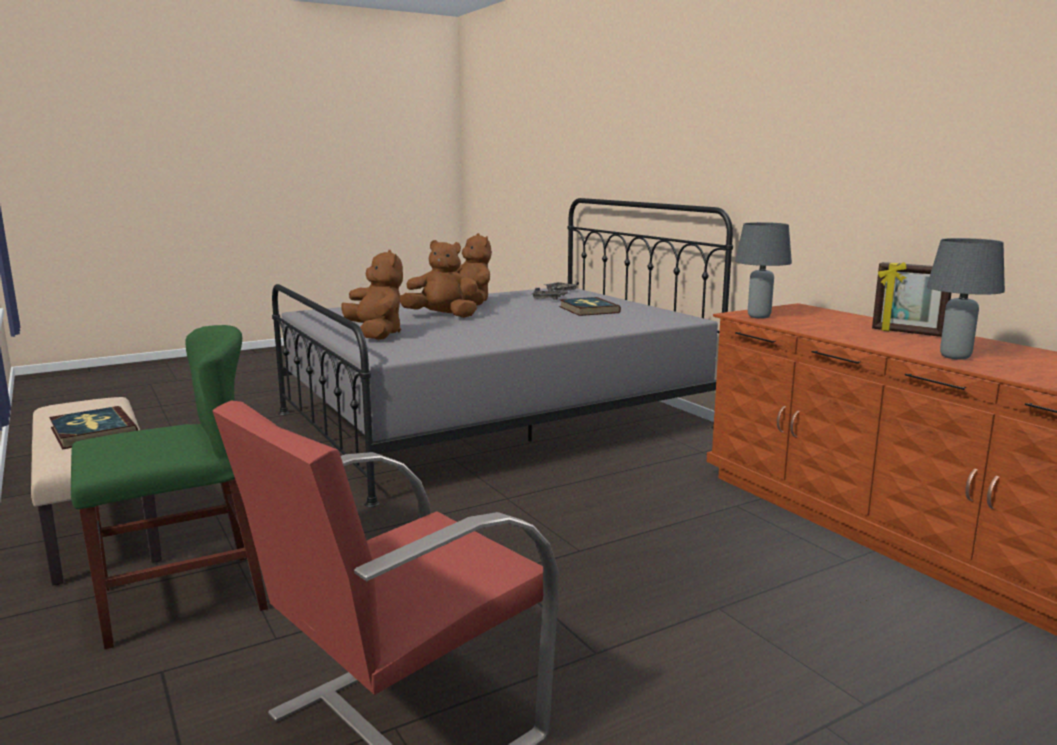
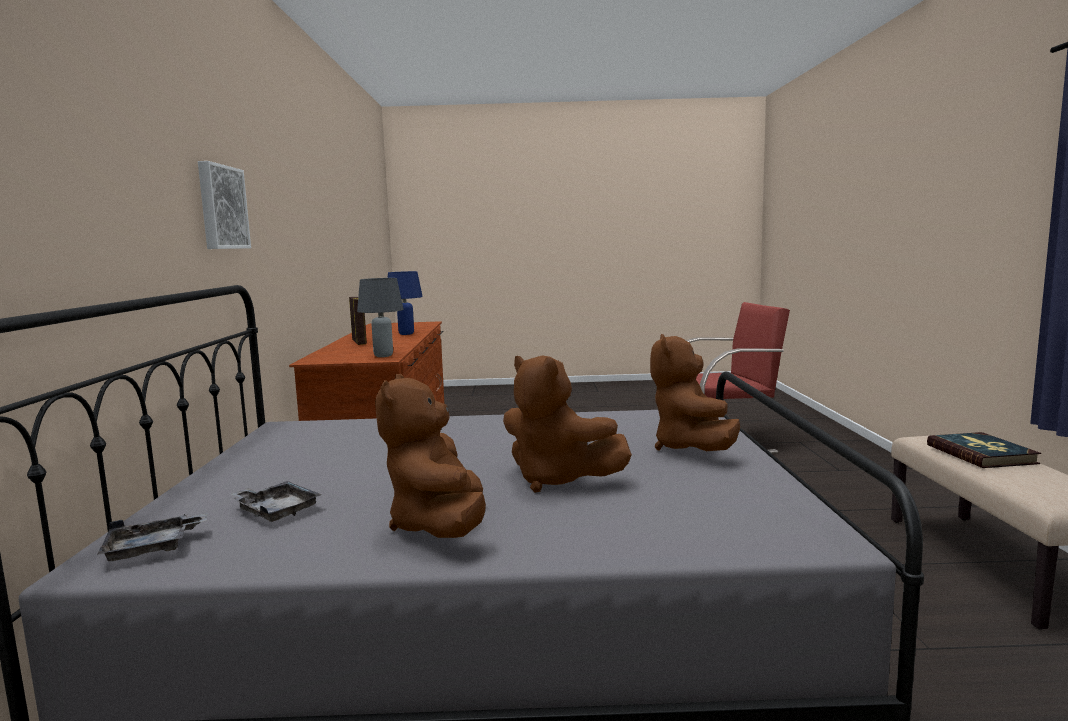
camera: 150 degrees left, 5 degrees down
green chair [71,325,268,649] -> none
book [559,297,621,316] -> none
grey table lamp [927,238,1005,360] -> blue table lamp [388,271,423,335]
none -> picture [198,161,251,249]

